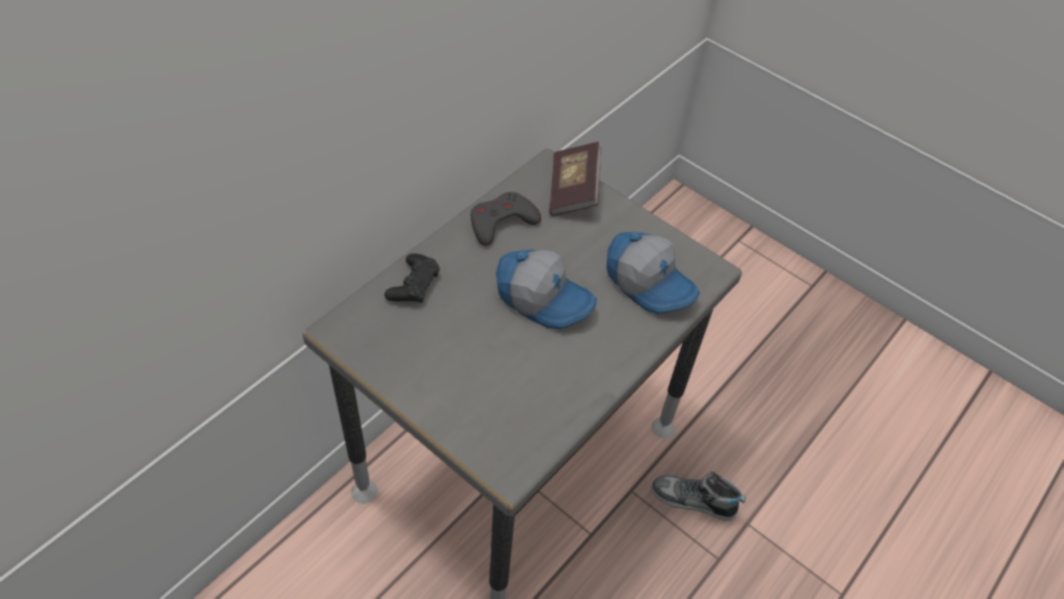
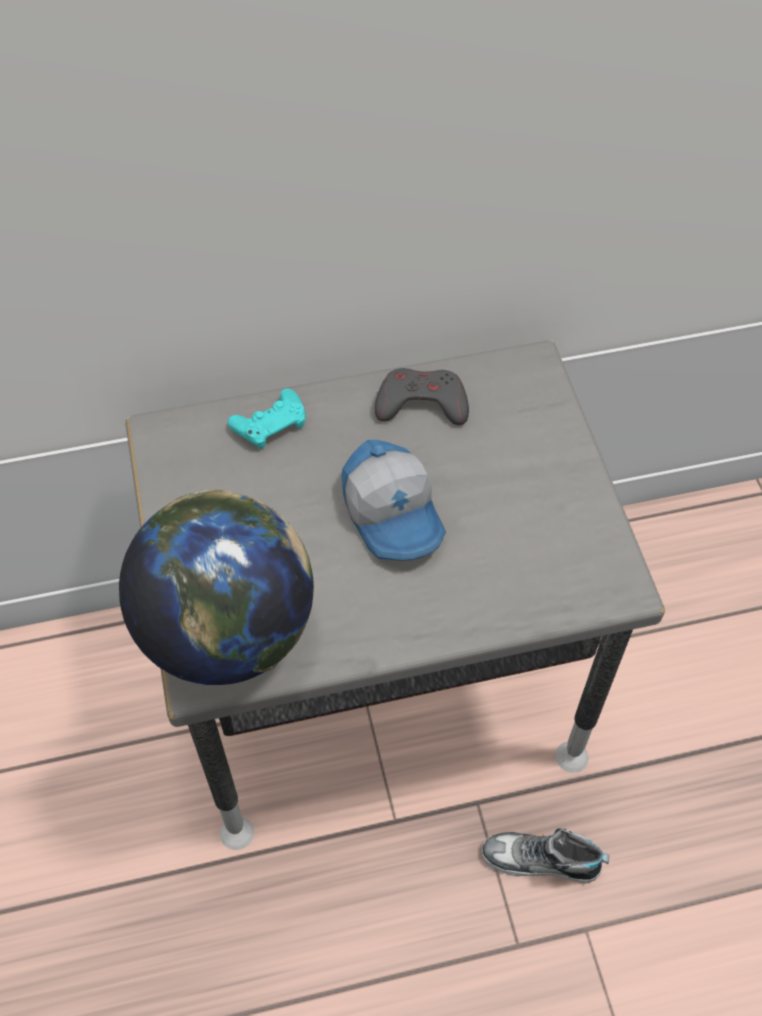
camera: 40 degrees right, 5 degrees up
black game controller [384,254,440,303] -> turquoise game controller [228,388,306,449]
book [549,142,601,216] -> none
cap [607,232,700,314] -> none
shoe [651,472,746,521] -> shoe turned 45 degrees counterclockwise [481,828,609,884]
none -> globe [119,490,314,685]

